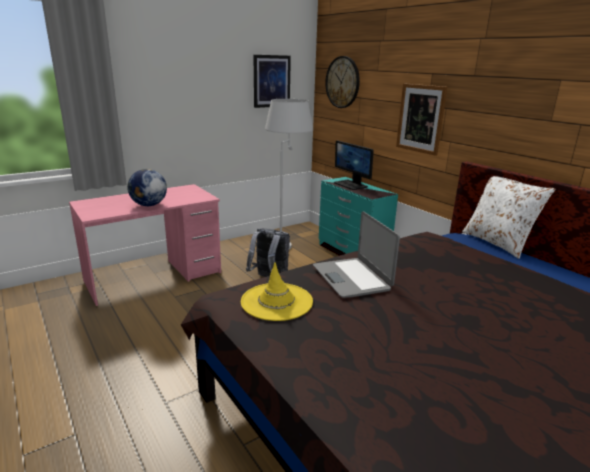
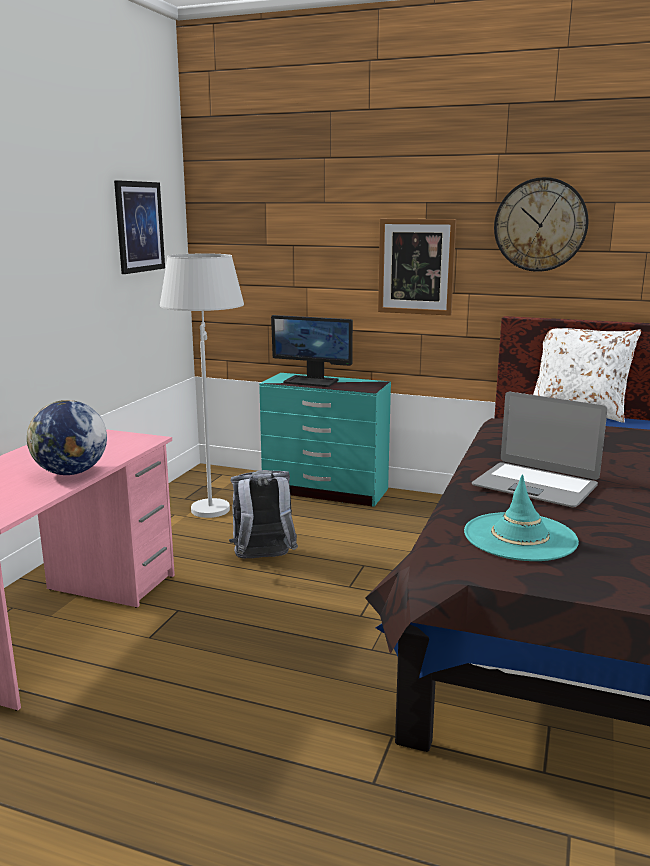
camera: 35 degrees left, 5 degrees down
yellow hat [241,262,313,321] -> turquoise hat [464,474,579,561]
wall clock [325,56,360,108] -> wall clock moved to [494,177,588,272]

